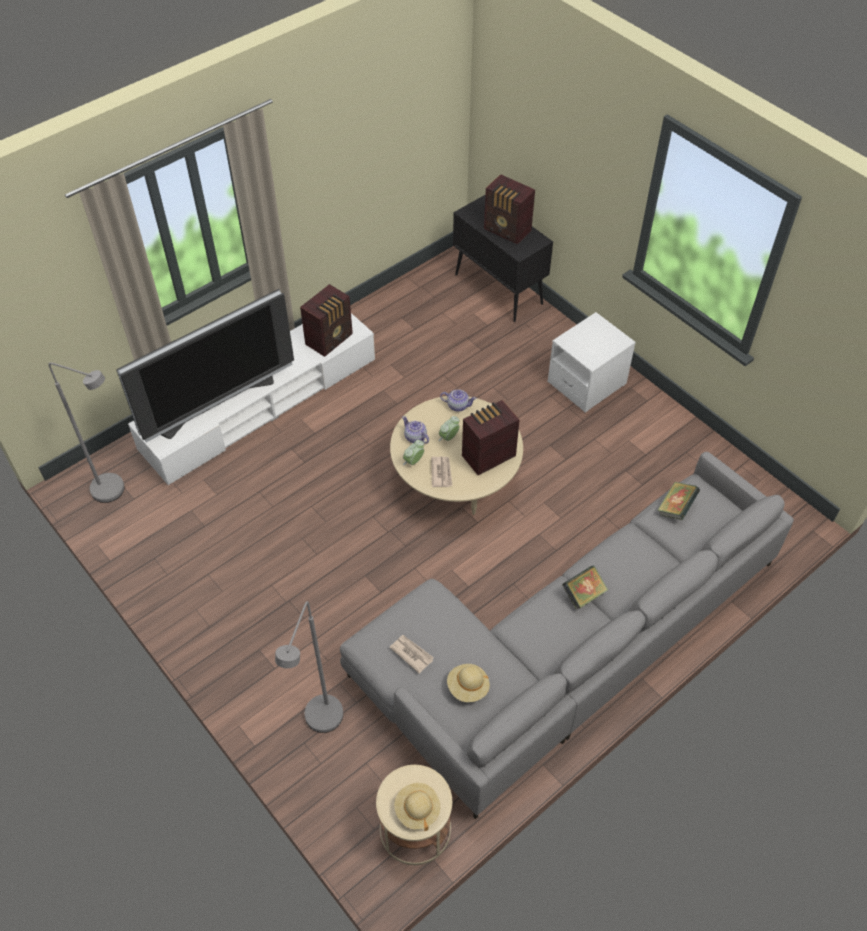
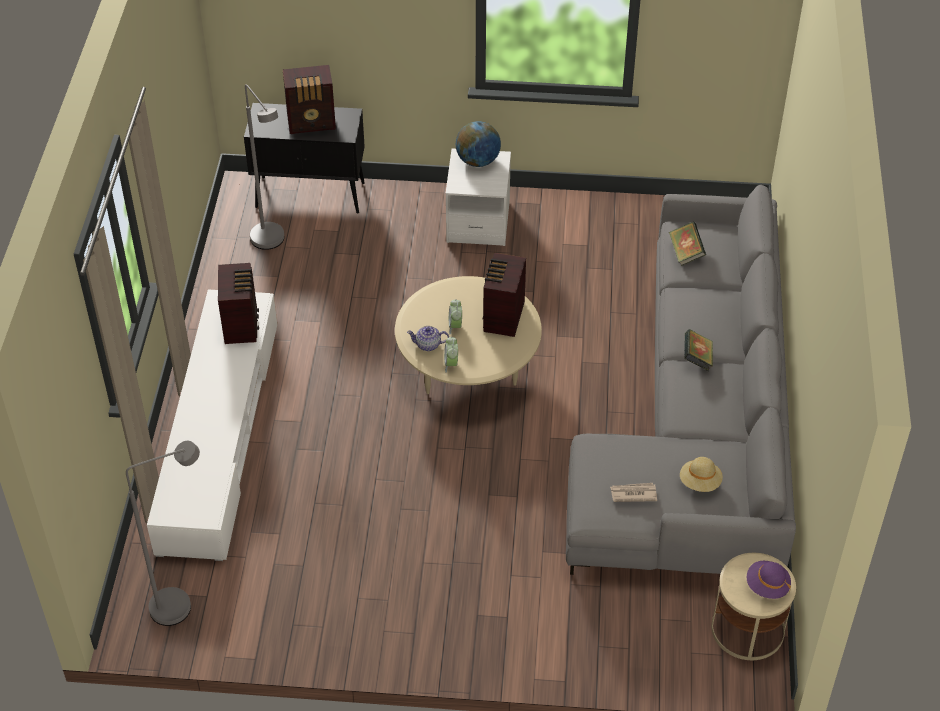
camera: 45 degrees left, 5 degrees down
television [116,289,294,442] -> none
grey floor lamp [275,601,343,733] -> grey floor lamp moved to [245,84,284,250]
beige hat [394,783,440,831] -> purple hat [747,561,791,599]
newspaper [431,457,452,487] -> none
teapot [440,389,476,412] -> none
none -> globe [456,121,501,167]

